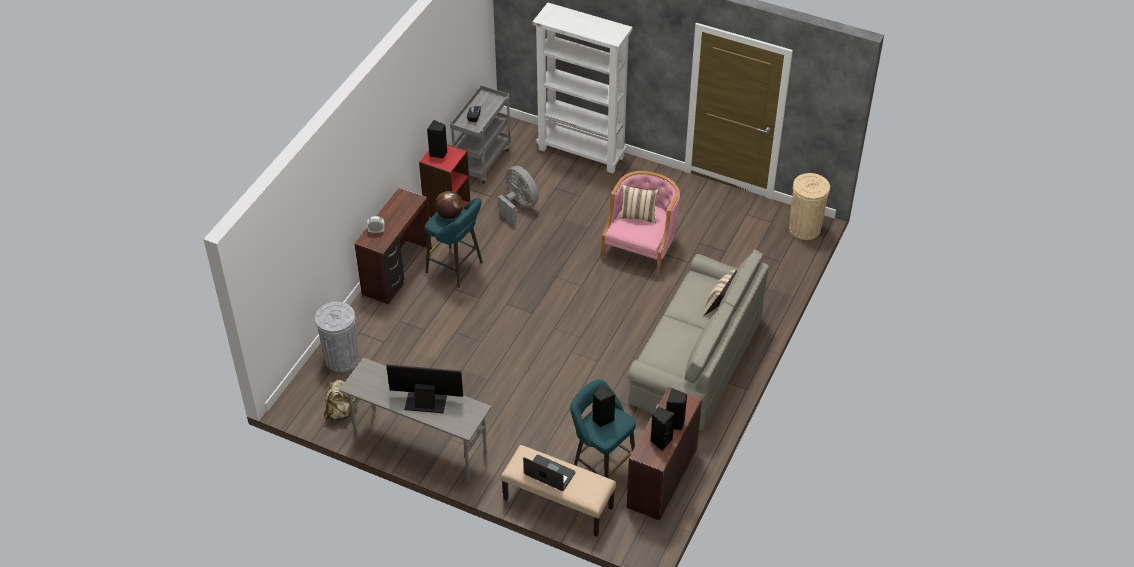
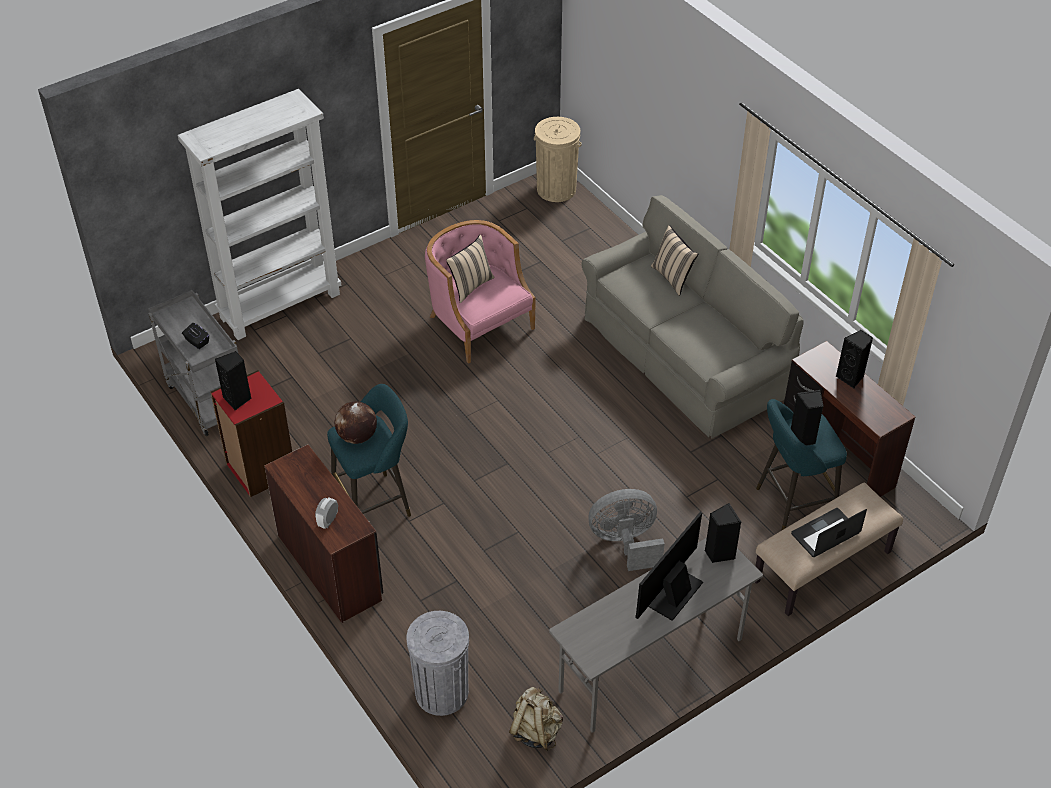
camera: 60 degrees left, 0 degrees up
grey fan [498,166,539,225] -> grey fan moved to [588,489,665,571]
black speaker [651,407,675,451] -> black speaker moved to [705,503,741,563]

